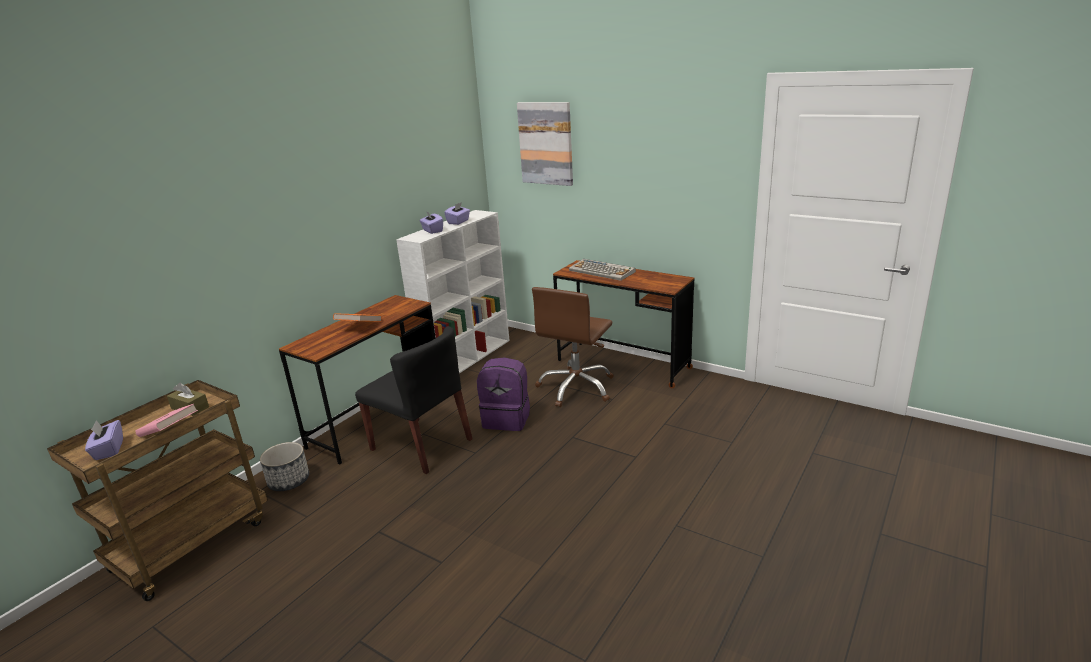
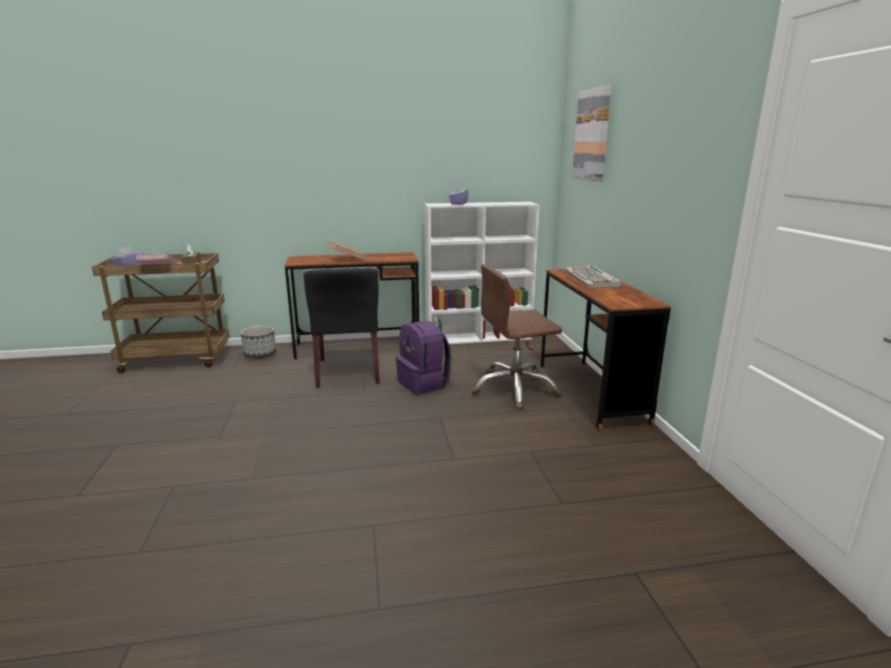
camera: 45 degrees right, 5 degrees down
purple tissue box [444,202,470,225] -> none

